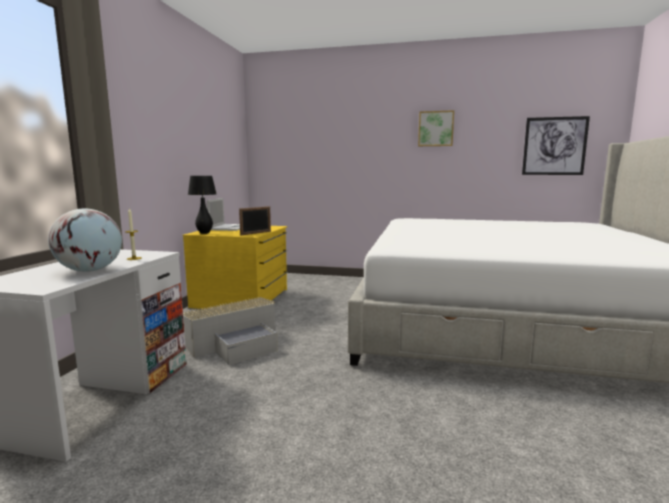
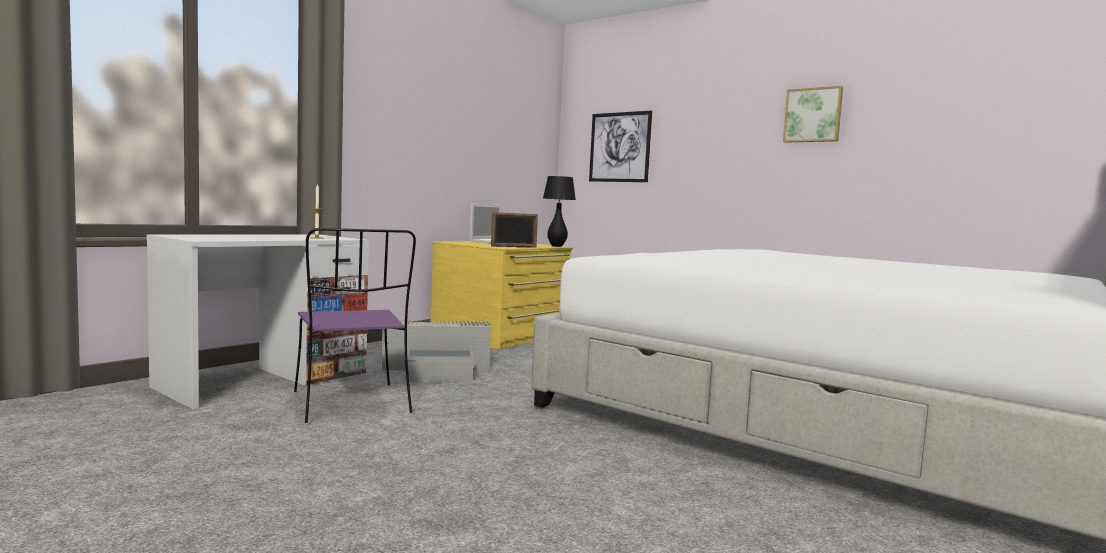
camera: 25 degrees right, 5 degrees down
globe [48,208,122,272] -> none
black table lamp [188,176,216,234] -> black table lamp moved to [543,176,576,247]
picture [522,116,590,175] -> picture moved to [589,111,652,182]
none -> purple chair [294,228,416,423]

